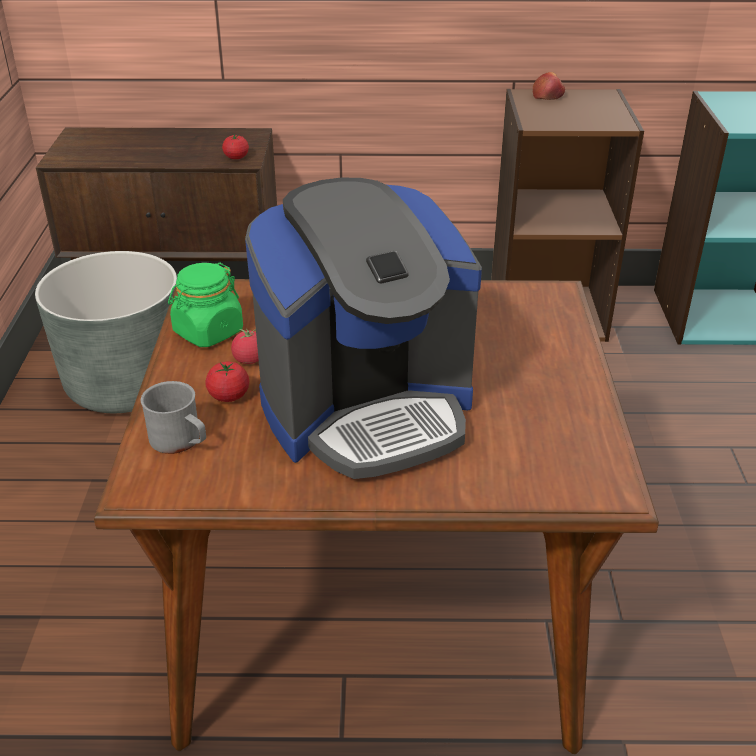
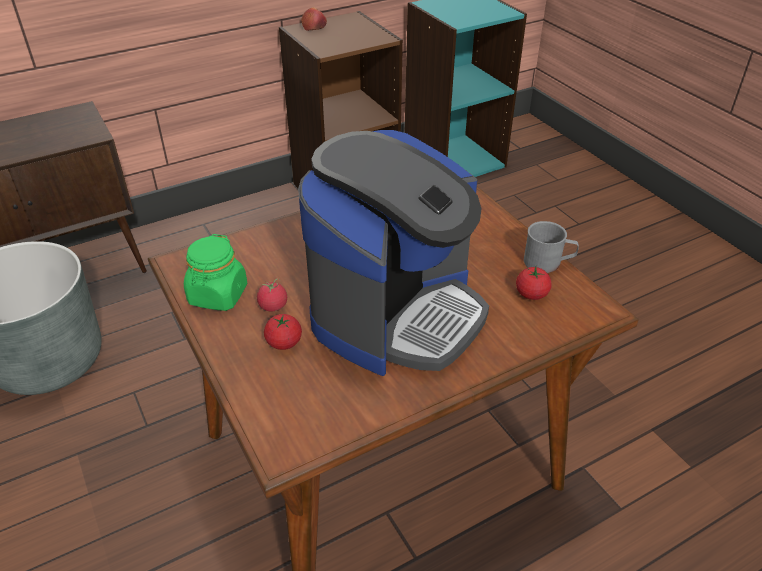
camera: 30 degrees left, 5 degrees up
grey mug [141,381,206,454] -> grey mug moved to [524,221,579,273]
tomato [222,134,249,159] -> tomato moved to [516,267,552,300]

